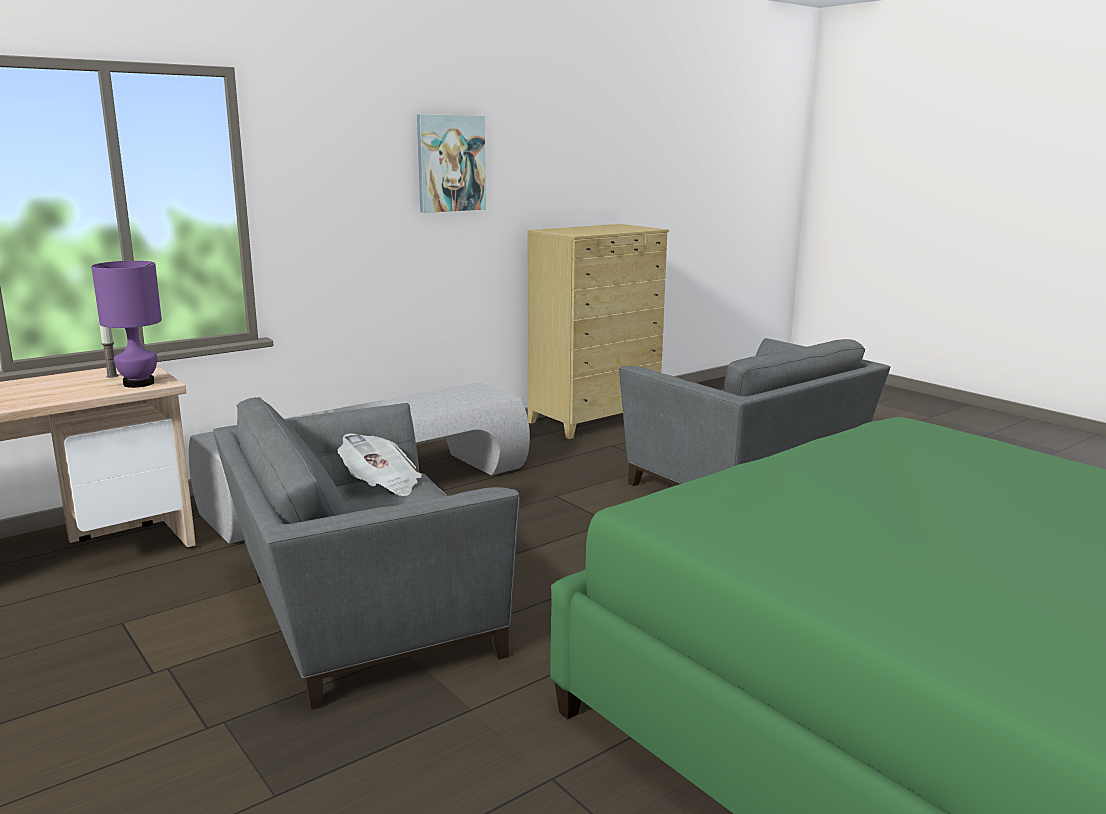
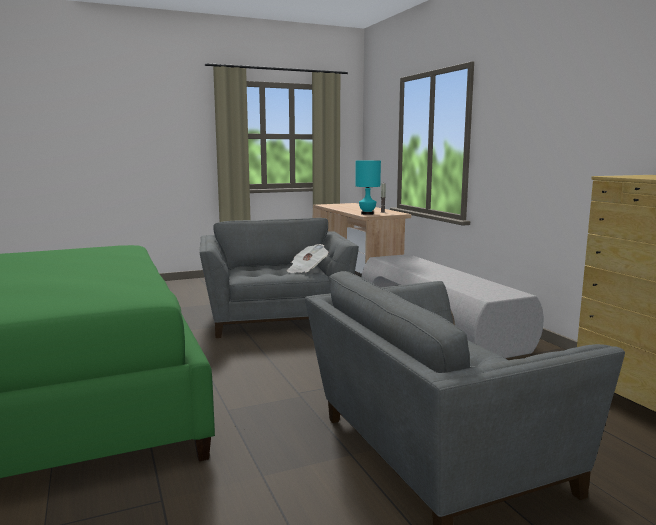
camera: 105 degrees right, 5 degrees down
purple table lamp [91,261,162,388] -> turquoise table lamp [355,160,381,215]
picture [417,114,486,213] -> none

